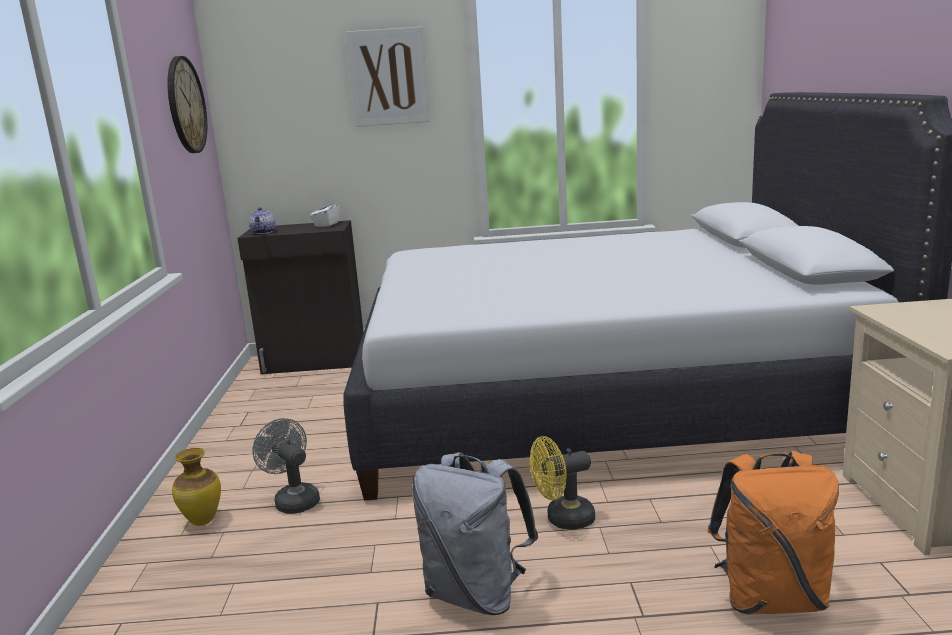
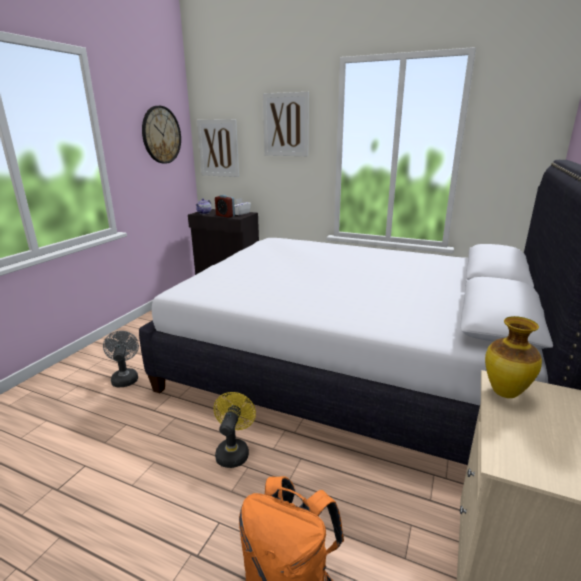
camera: 25 degrees right, 5 degrees up
vase [172,448,221,526] -> vase moved to [485,316,542,398]
grey backpack [412,452,538,615] -> none
yellow fan [530,436,595,530] -> yellow fan turned 90 degrees clockwise [213,392,256,468]
none -> picture [197,119,239,177]
none -> alarm clock [215,195,235,218]

